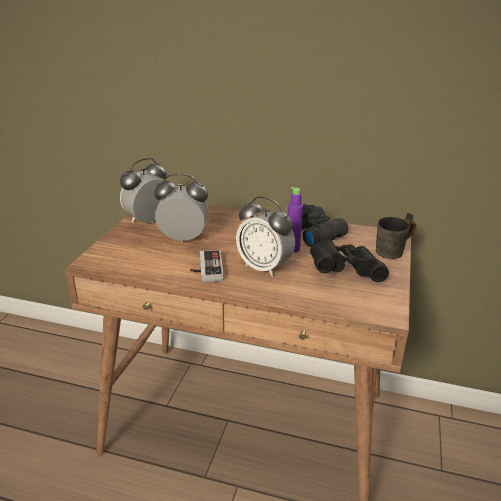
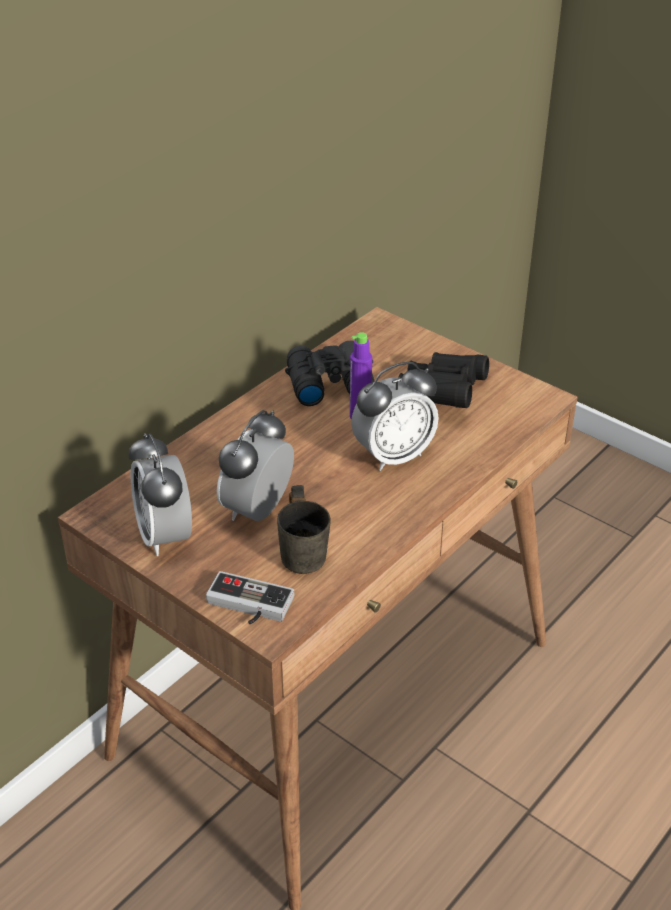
camera: 65 degrees left, 10 degrees up
game controller [190,250,223,282] -> game controller moved to [206,571,294,624]
grey mug [376,213,416,259] -> grey mug moved to [277,485,331,574]

